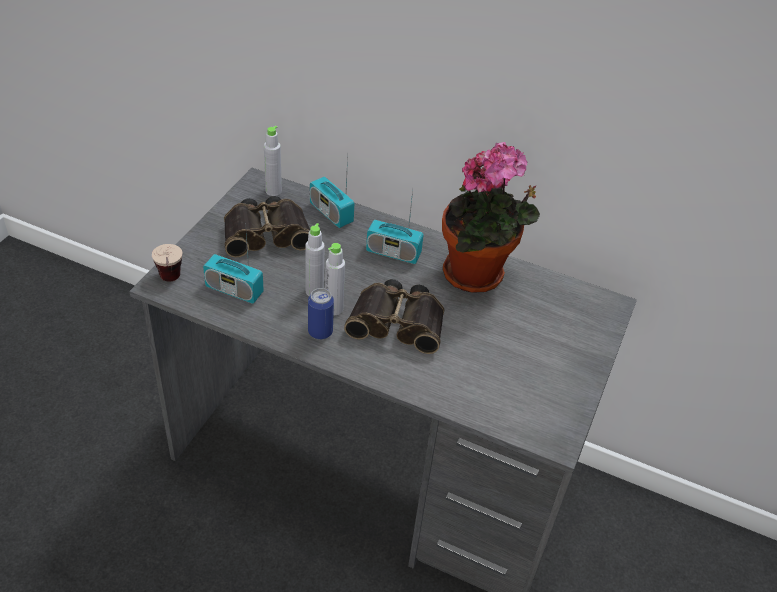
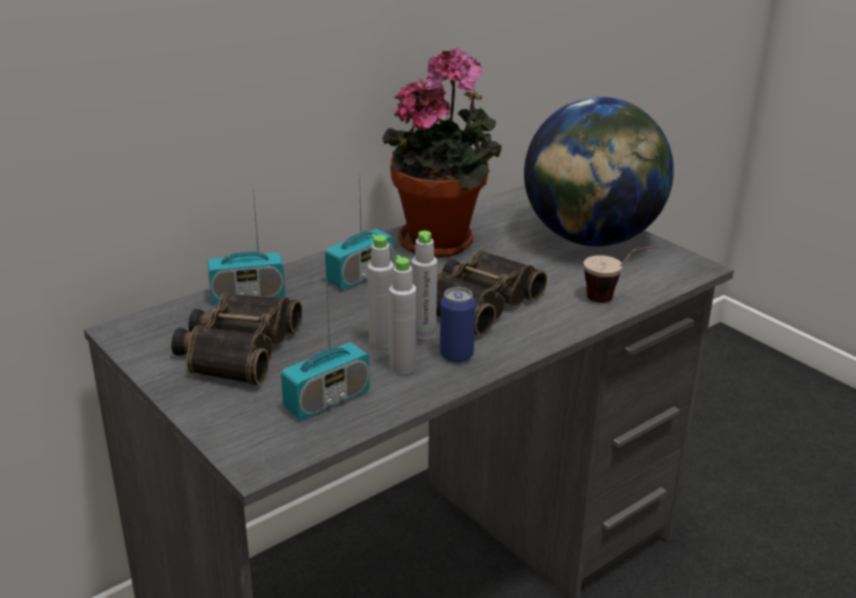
camera: 60 degrees left, 15 degrees down
cup [152,244,182,281] -> cup moved to [584,246,659,303]
grey bottle [264,126,282,196] -> grey bottle moved to [389,255,416,375]
none -> globe [524,97,674,247]

